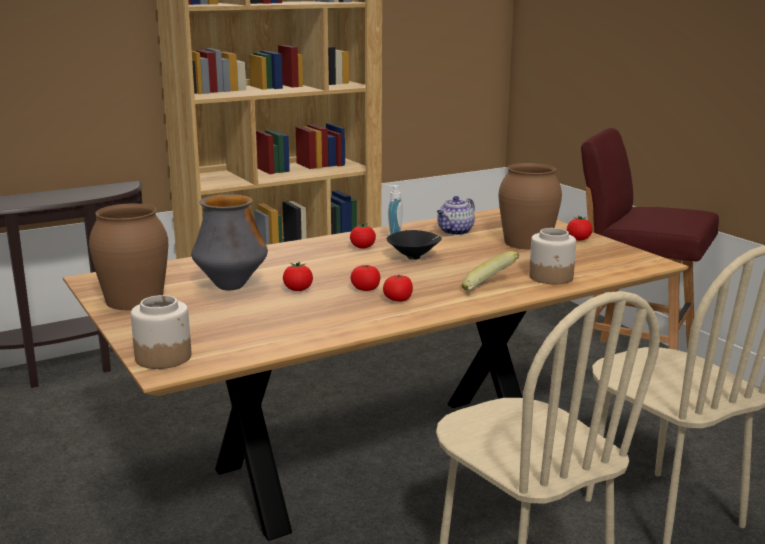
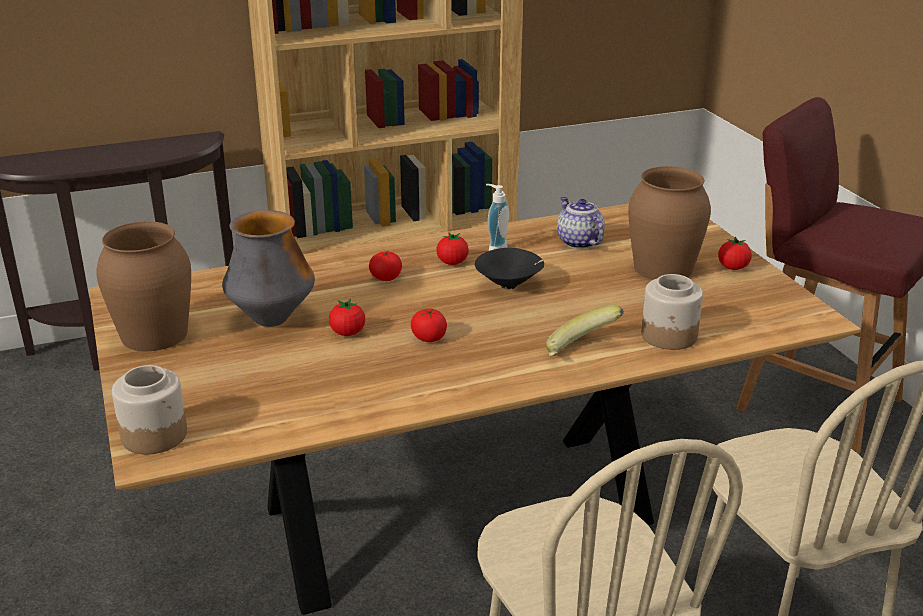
camera: 10 degrees right, 10 degrees up
tomato [383,275,413,302] -> tomato moved to [369,251,402,281]
teapot [437,196,475,235] -> teapot turned 105 degrees clockwise [557,197,605,249]

